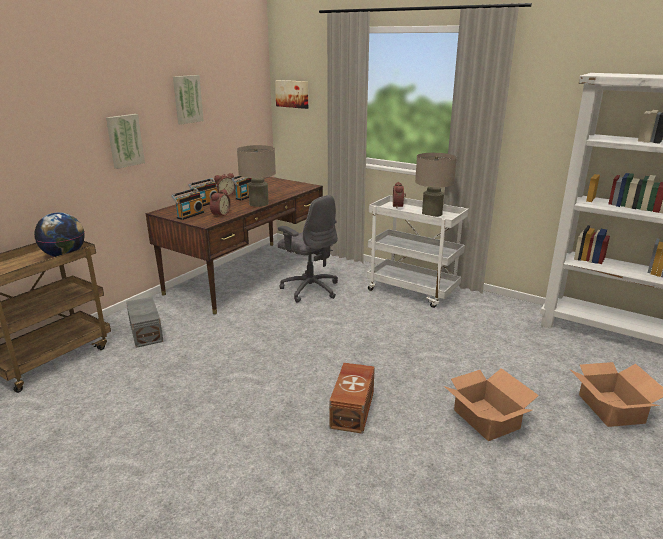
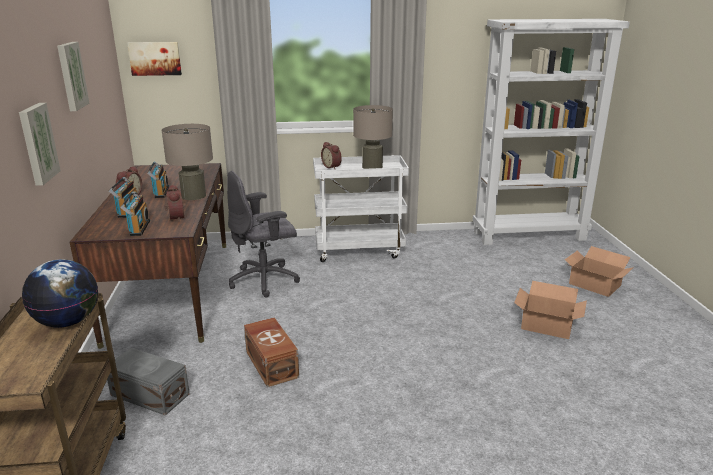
camera: 40 degrees left, 0 degrees up
grey office chair [278,195,338,303] -> grey office chair turned 150 degrees clockwise [227,171,300,297]
brown storage box [329,363,375,434] -> brown storage box moved to [244,317,299,387]

